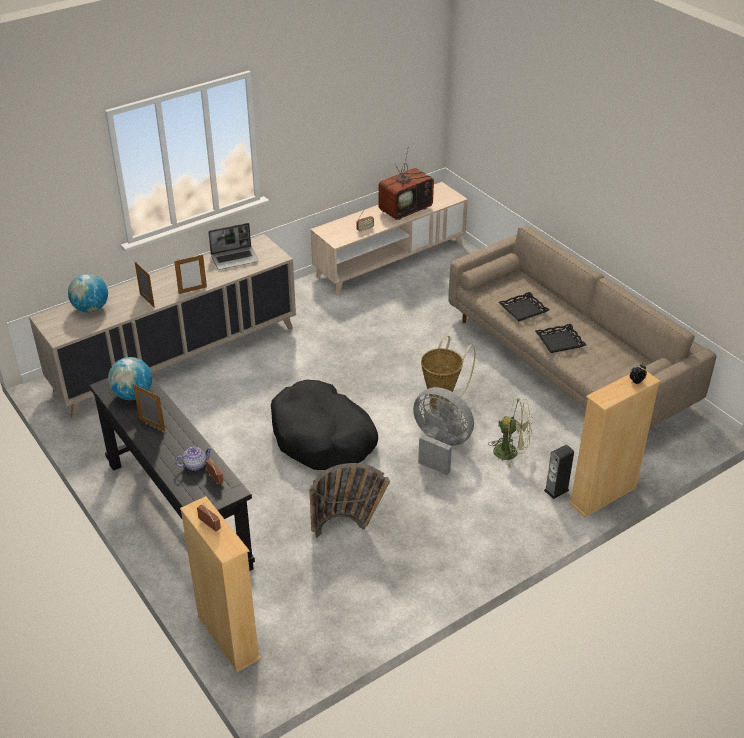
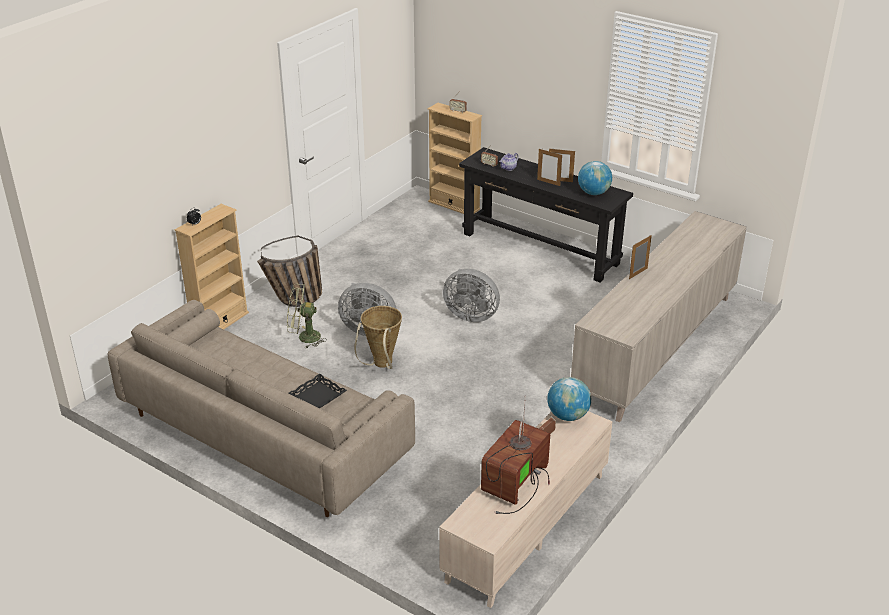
camera: 160 degrees right, 5 degrees down
globe [68,274,108,313] -> globe moved to [547,377,591,421]
picture frame [135,262,155,308] -> picture frame moved to [537,148,562,186]
laptop [208,223,259,270] -> none
black dog bed [271,380,378,470] -> grey fan [443,269,500,322]
basket [310,463,390,538] -> basket moved to [257,236,322,307]
black tray [535,324,586,353] -> none
speaker [544,445,574,499] -> none

